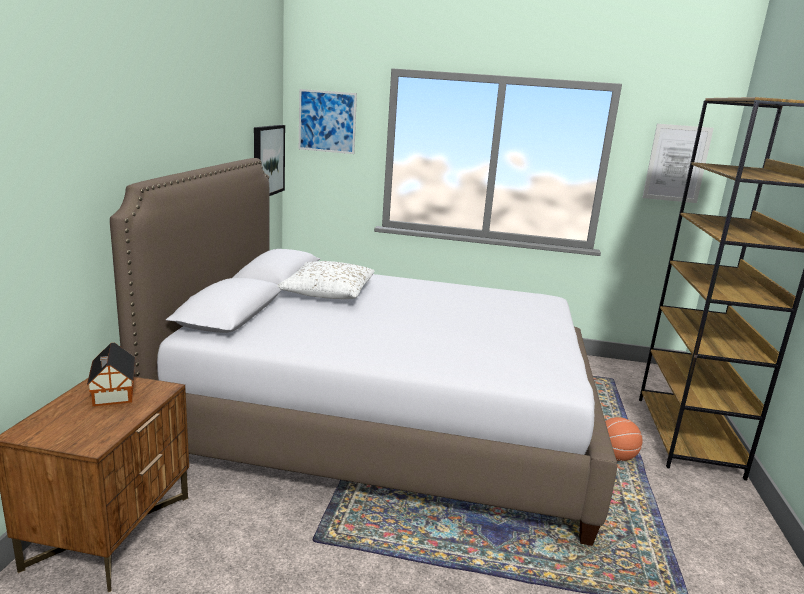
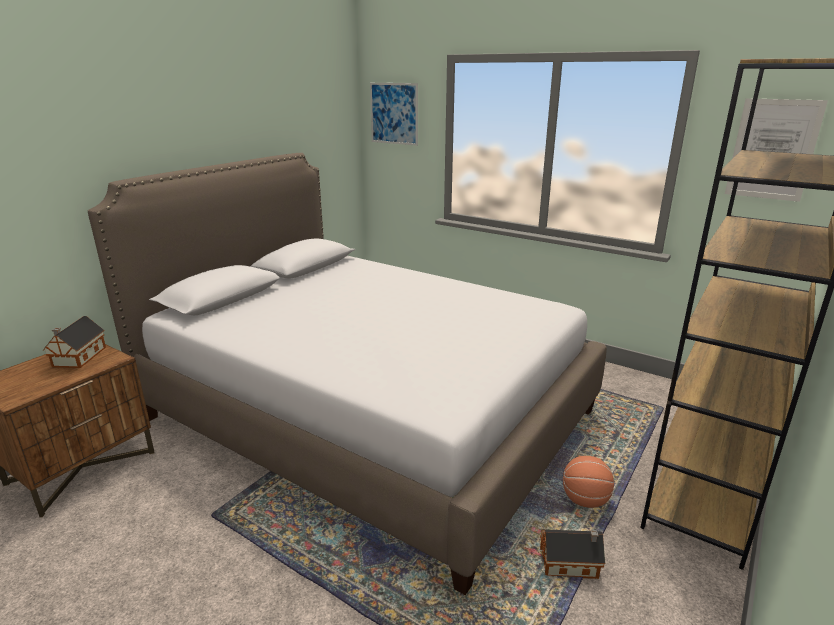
camera: 25 degrees right, 5 degrees up
picture [254,125,285,196] -> none
white pillow [277,261,375,299] -> none
none -> toy house [540,530,605,579]

